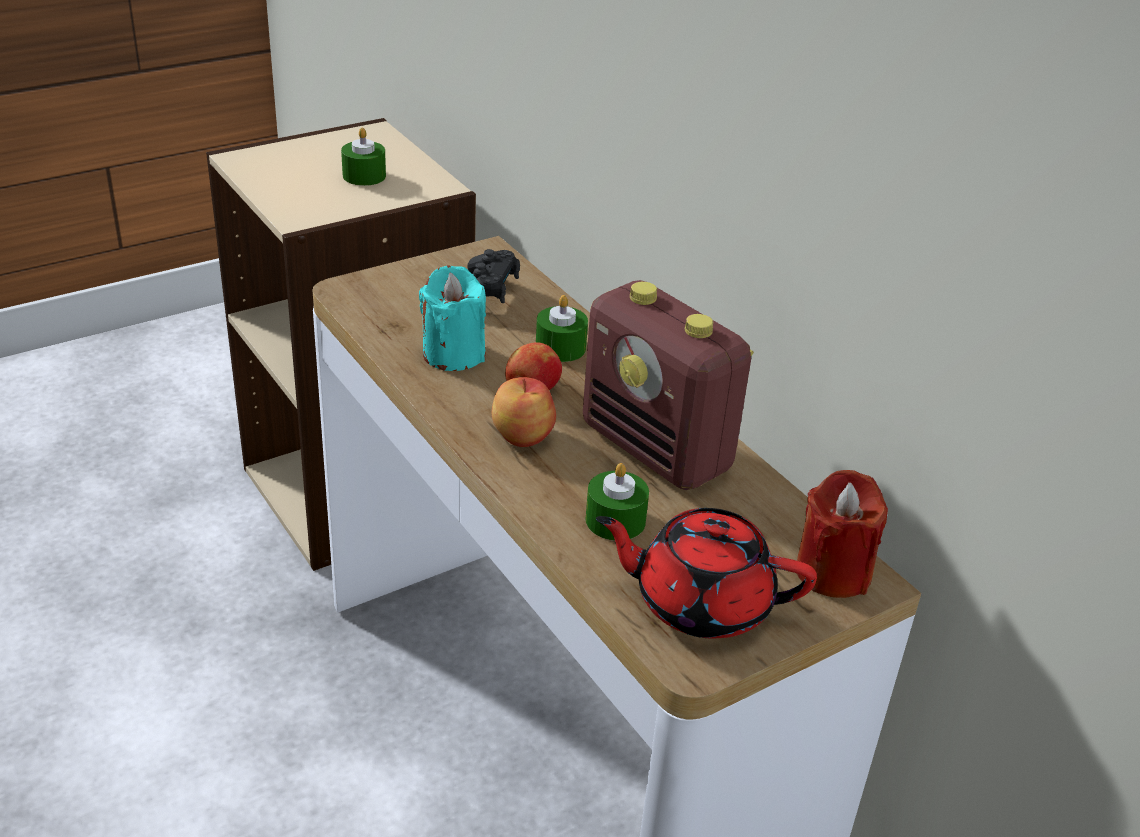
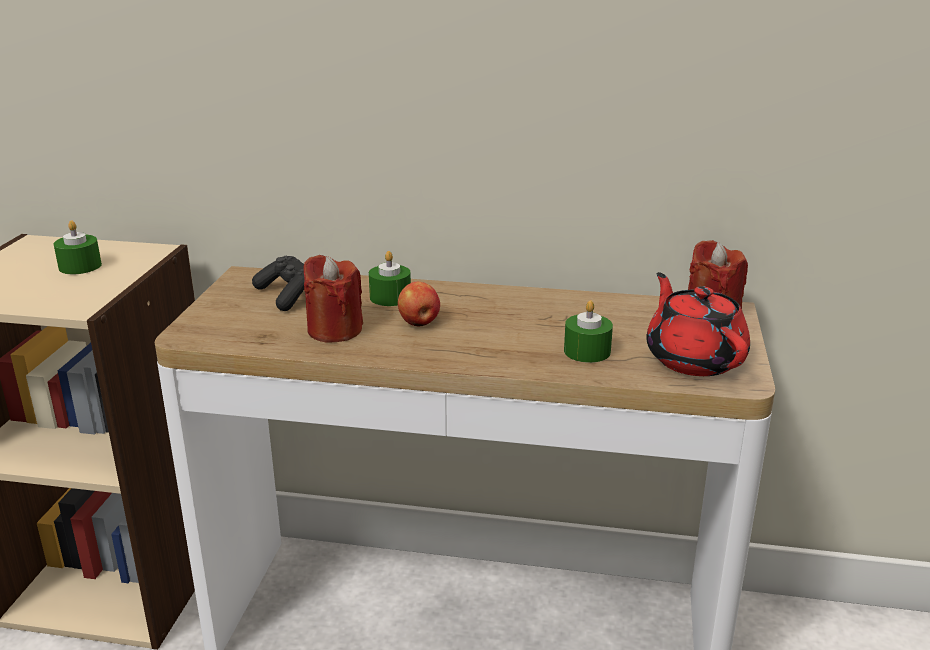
camera: 45 degrees left, 10 degrees down
turquoise candle [419,265,486,371] -> red candle [304,255,363,343]
apple [492,377,556,447] -> none
radio [583,280,753,490] -> none
red teapot [596,508,817,638] -> red teapot turned 105 degrees clockwise [646,272,750,376]

